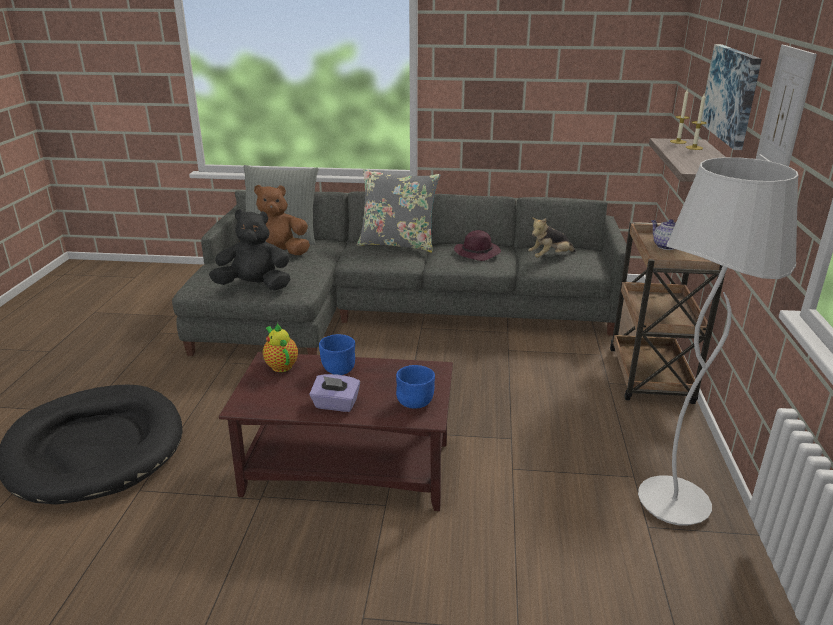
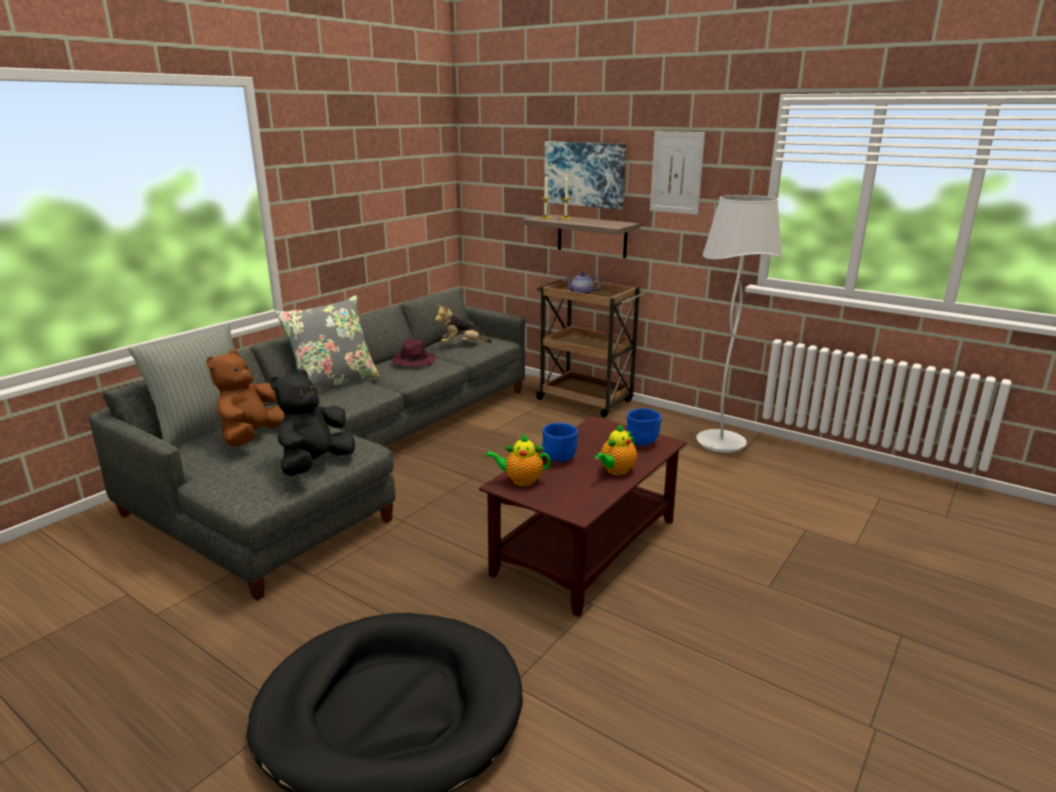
camera: 60 degrees left, 5 degrees down
purple tissue box [309,374,360,412] -> teapot [594,424,637,475]
plush toy [528,217,576,258] -> plush toy turned 75 degrees clockwise [435,305,492,343]

